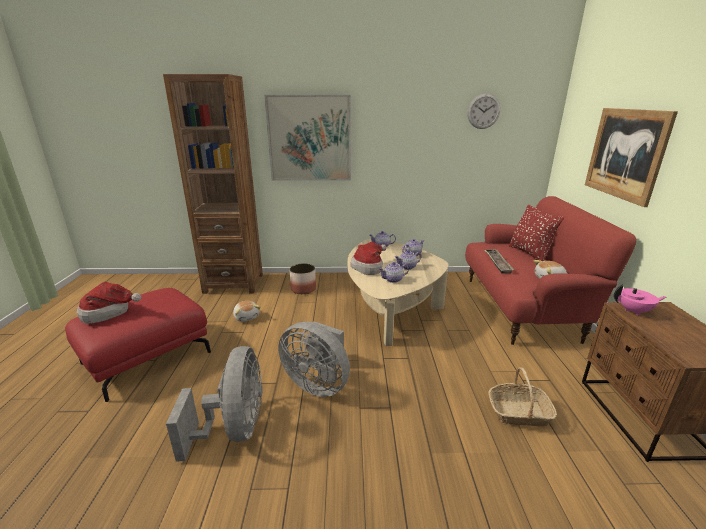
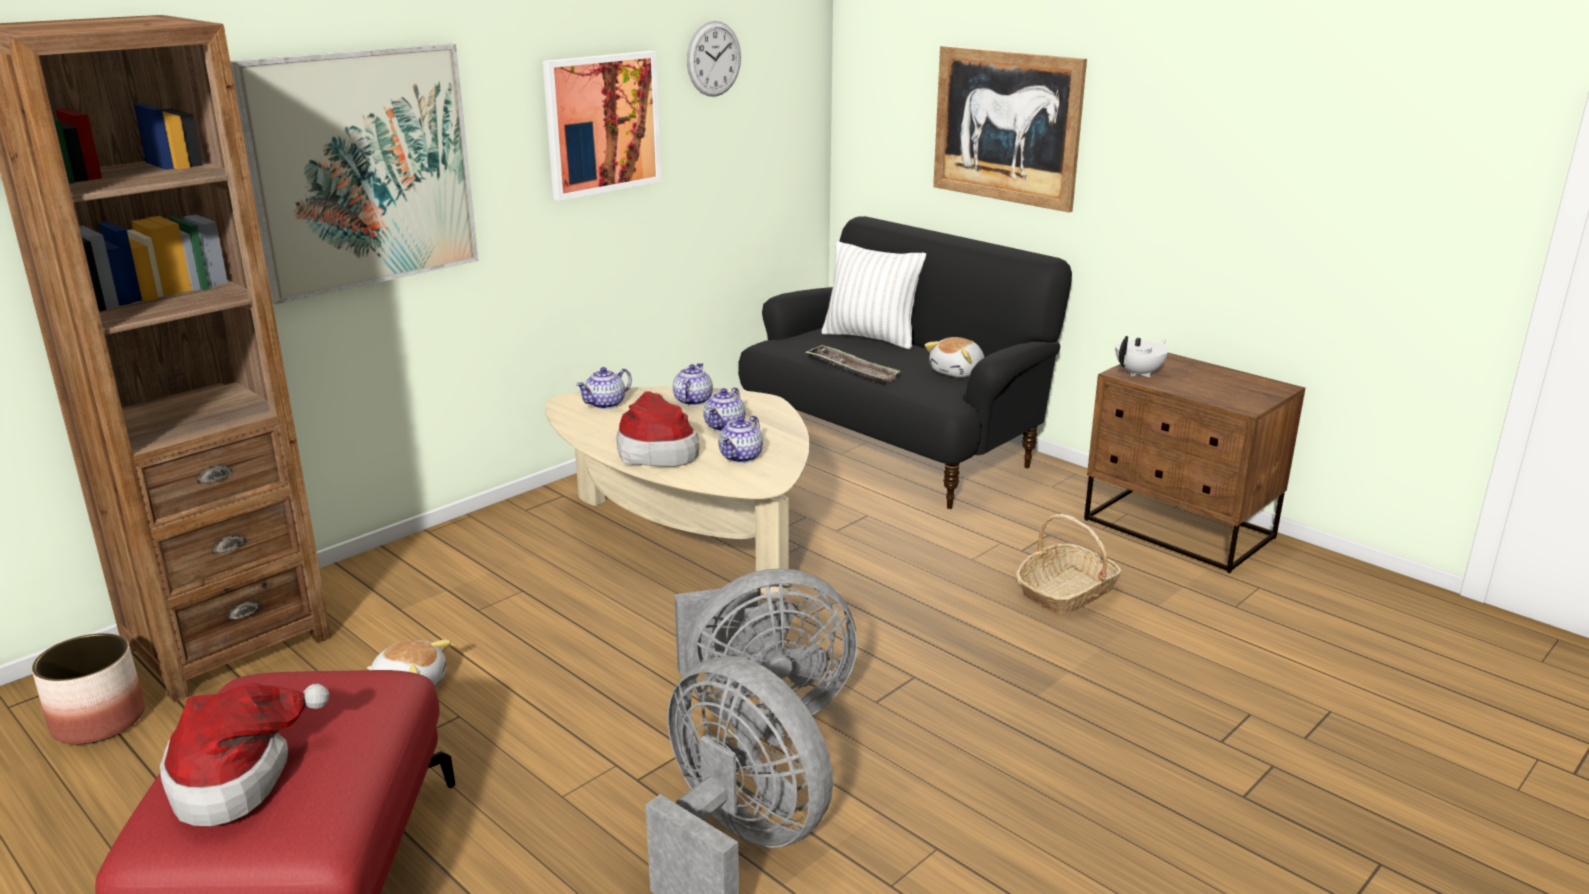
camera: 45 degrees left, 0 degrees up
planter [289,263,316,294] -> planter moved to [32,633,145,744]
red sofa [465,196,636,345] -> black sofa [738,216,1072,509]
red pillow [509,205,565,261] -> white pillow [821,242,926,349]
pink teapot [614,284,666,316] -> white teapot [1115,336,1168,378]
none -> picture [543,51,661,201]

